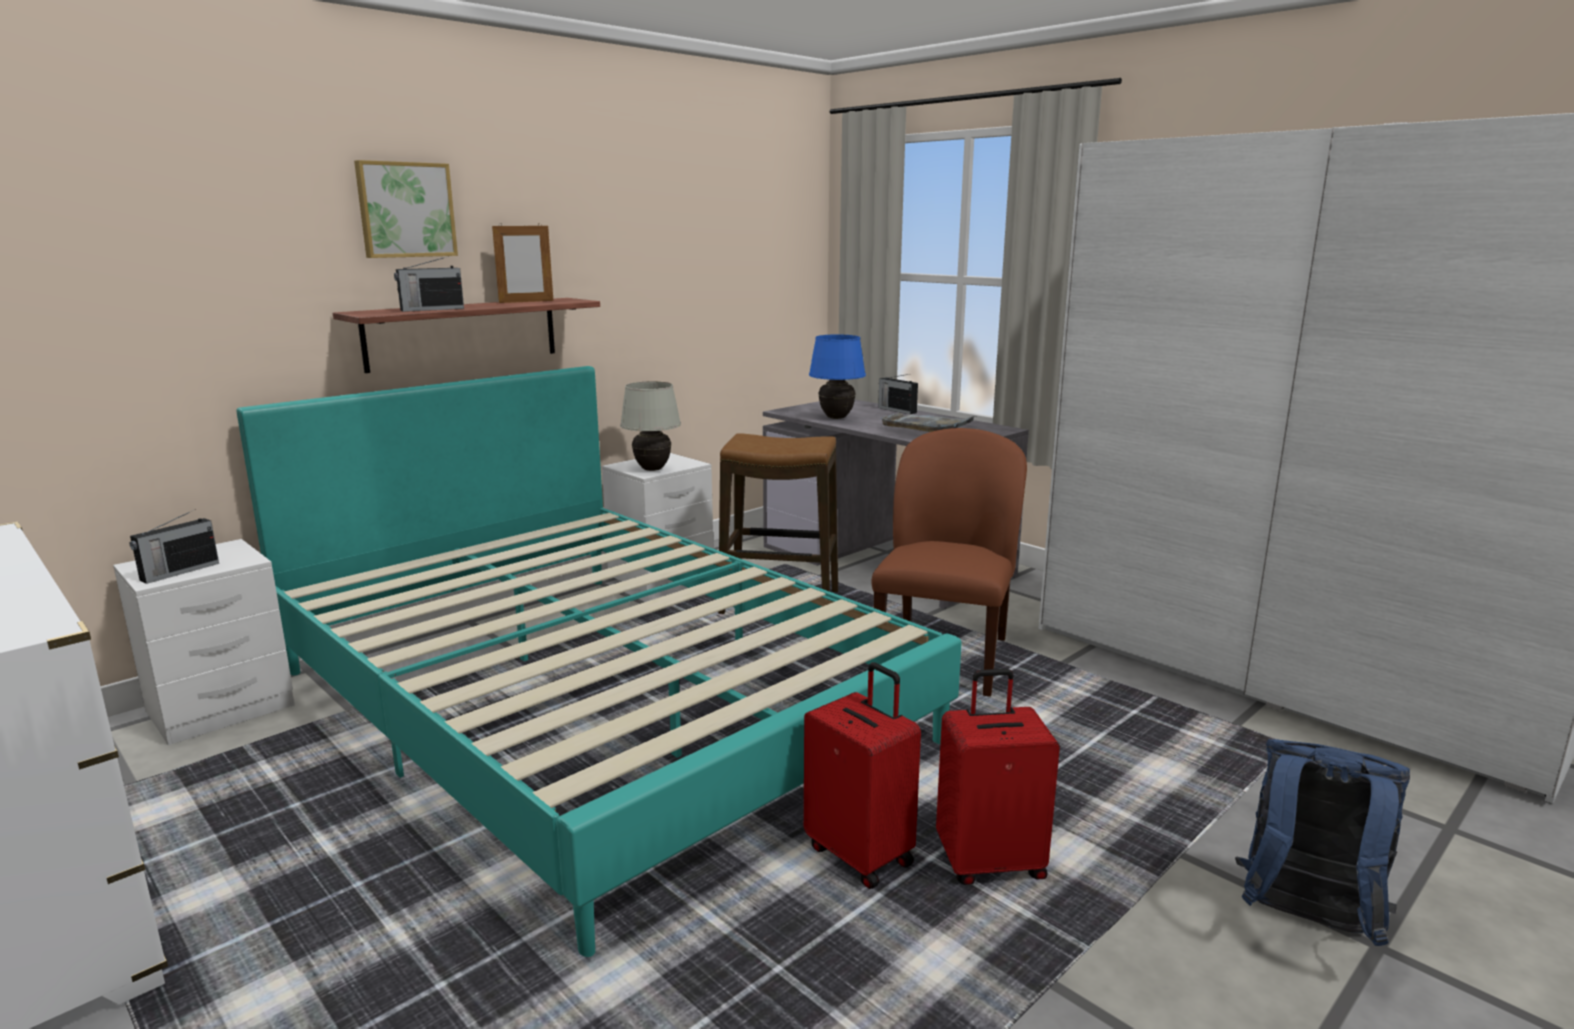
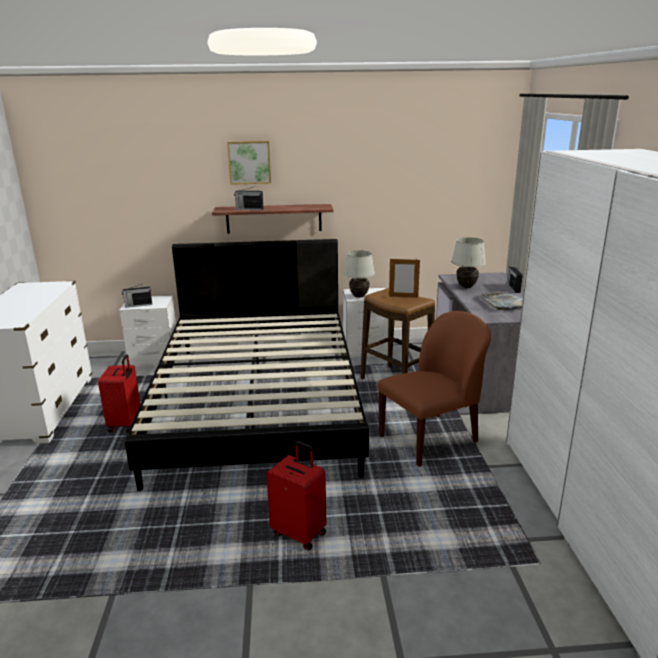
camera: 40 degrees right, 5 degrees up
turquoise bed [236,366,962,957] -> black bed [125,239,369,491]
picture frame [492,223,553,303] -> picture frame moved to [389,259,420,298]
red suitcase [804,662,921,889] -> red suitcase moved to [98,355,140,432]
blue table lamp [809,334,866,419] -> white table lamp [451,237,486,288]
blue backpack [1235,739,1410,946] -> none

